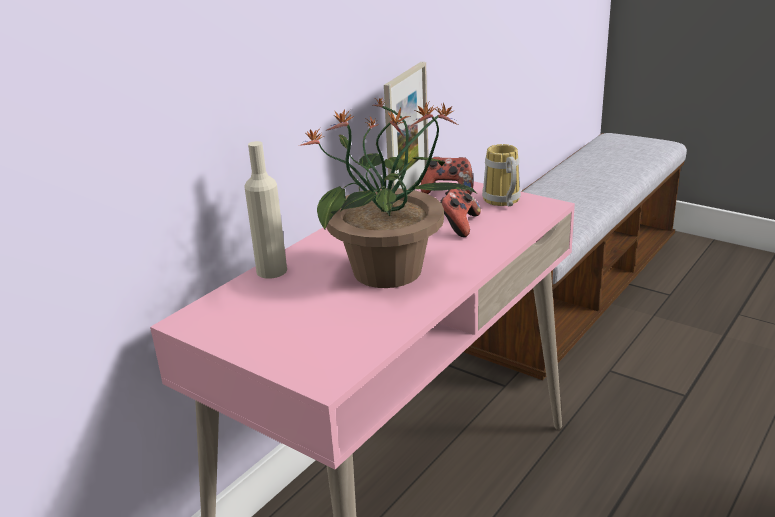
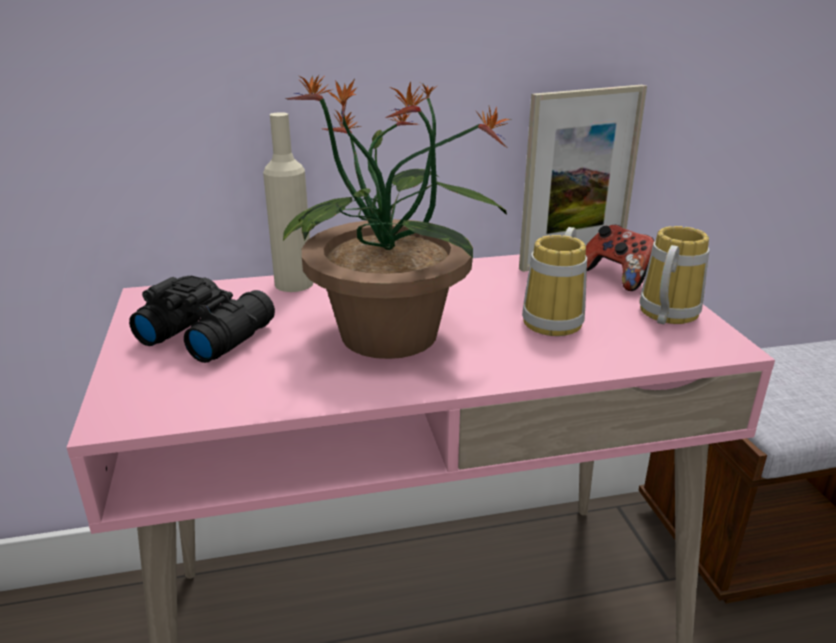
camera: 40 degrees right, 0 degrees up
game controller [440,189,481,237] -> mug [522,227,587,336]
none -> black binoculars [129,276,275,363]

